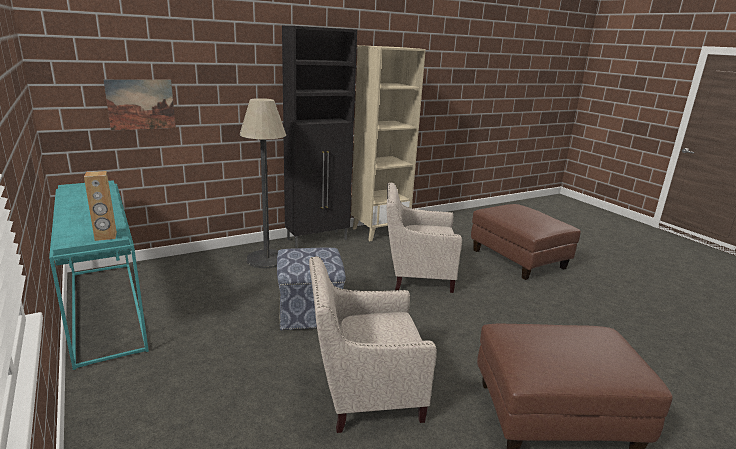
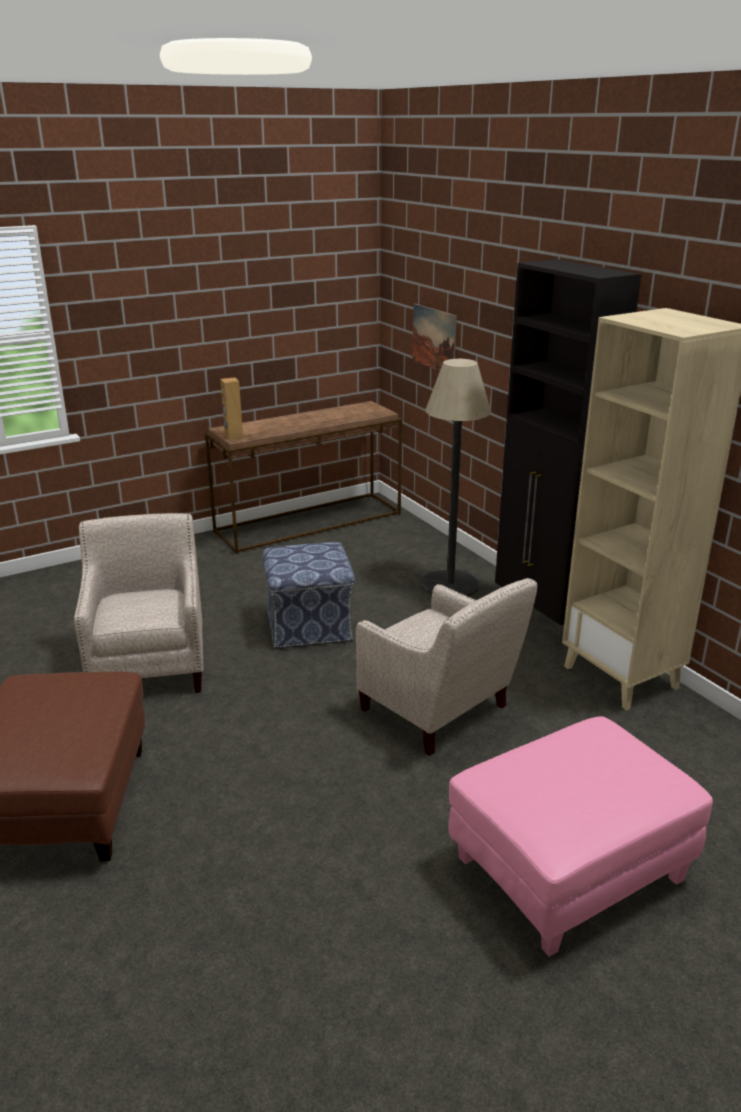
camera: 90 degrees right, 5 degrees up
turquoise console table [49,180,149,370] -> brown console table [205,401,402,554]
beige armchair [387,182,462,293] -> beige armchair turned 135 degrees clockwise [356,578,537,756]
brown ottoman [471,204,581,280] -> pink ottoman [449,716,713,957]

